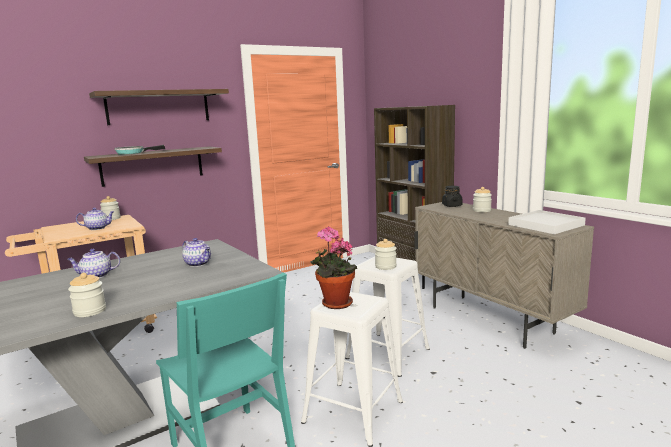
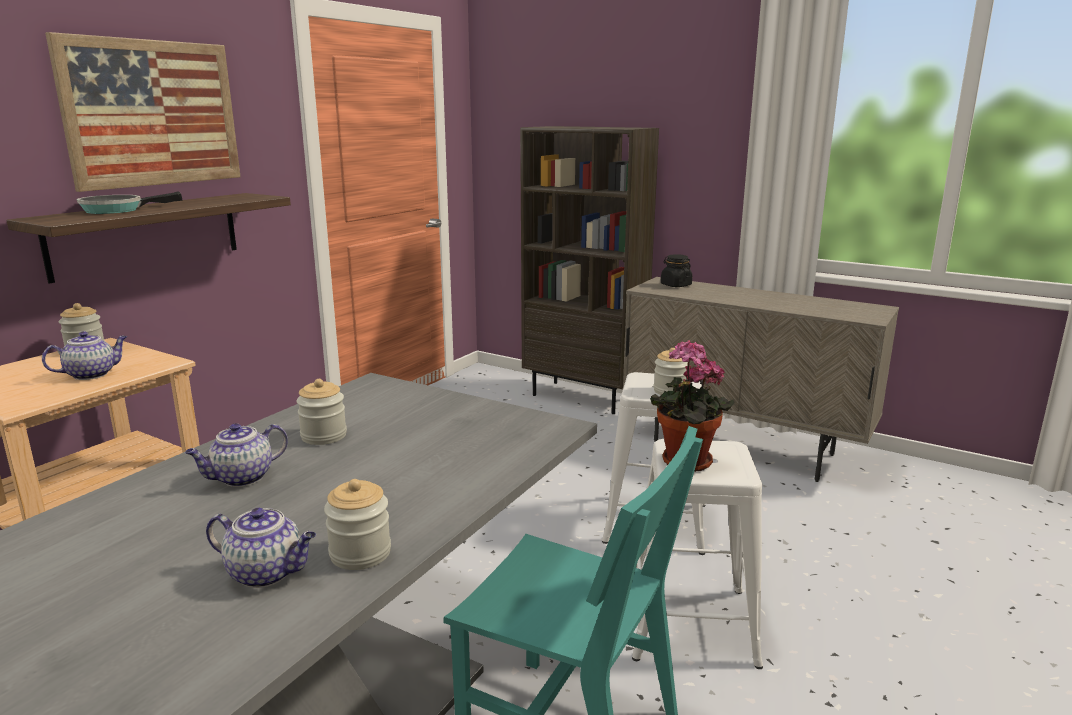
camera: 25 degrees left, 5 degrees up
shelf [89,89,229,125] -> picture [45,32,240,192]
teapot [182,238,211,267] -> teapot moved to [206,508,316,588]
jar [473,187,492,212] -> jar moved to [297,379,347,445]
white tray [508,210,586,234] -> none

